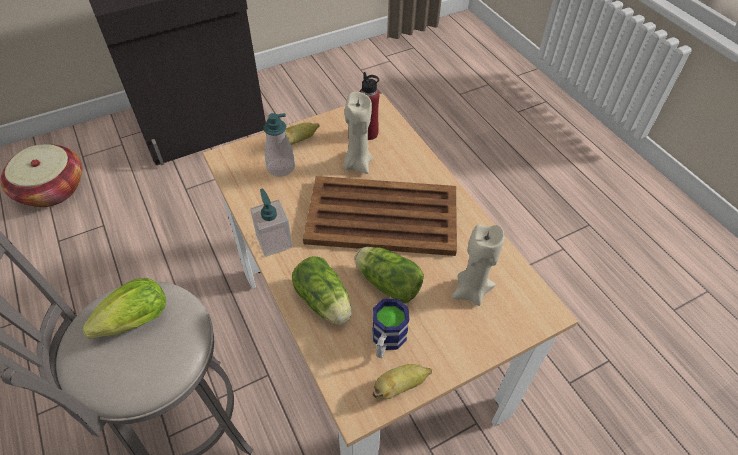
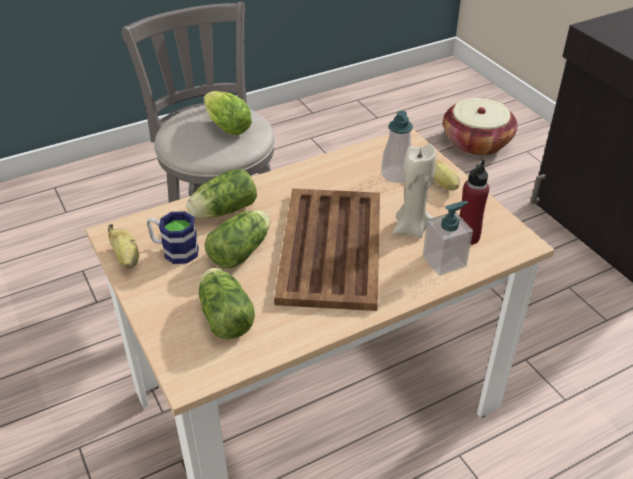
camera: 90 degrees right, 10 degrees down
soap dispenser [250,188,293,257] -> soap dispenser moved to [423,201,473,276]
beige candle [451,224,505,306] -> lettuce [199,268,255,340]

